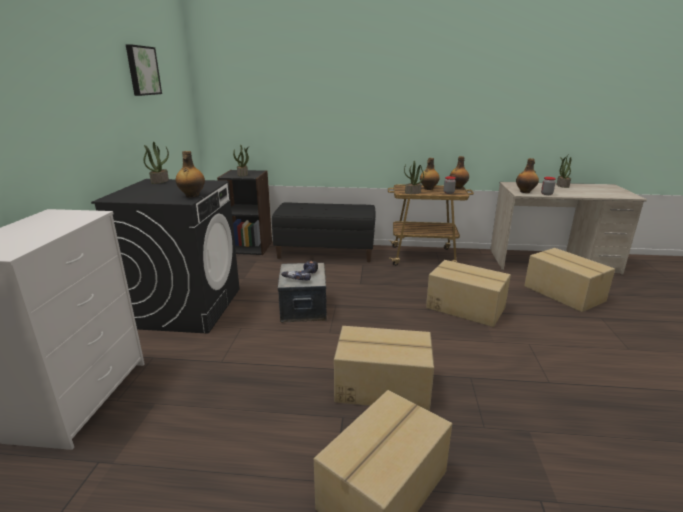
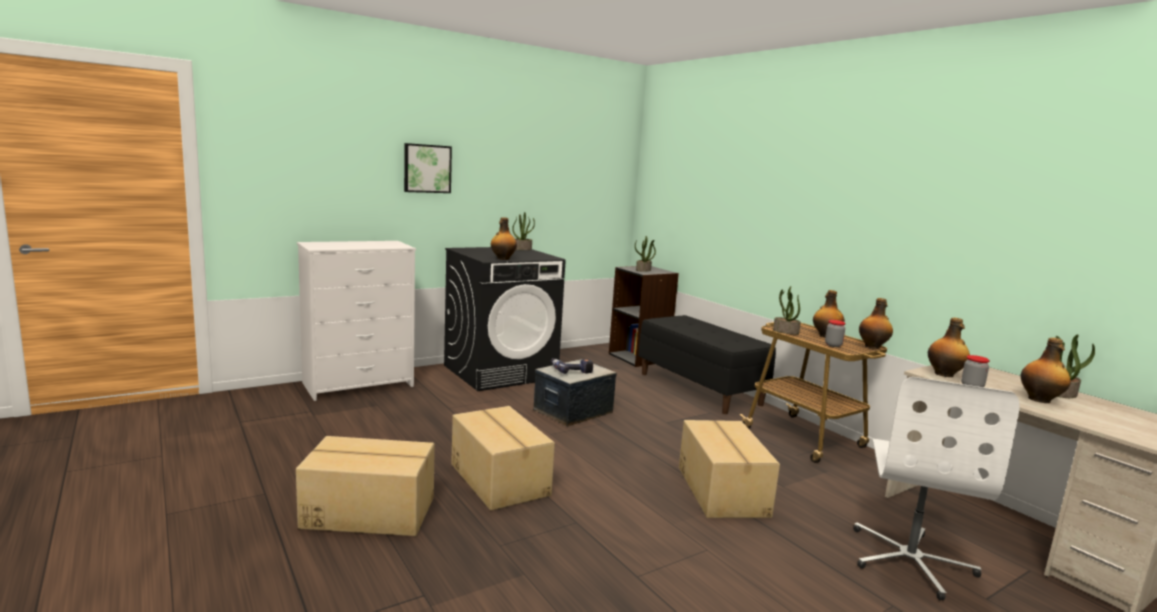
camera: 50 degrees right, 10 degrees down
picture [126,44,162,96] -> picture moved to [404,143,452,193]
cardboard box [524,248,615,312] -> white office chair [853,377,1019,601]
none -> bottle [1021,338,1071,403]

